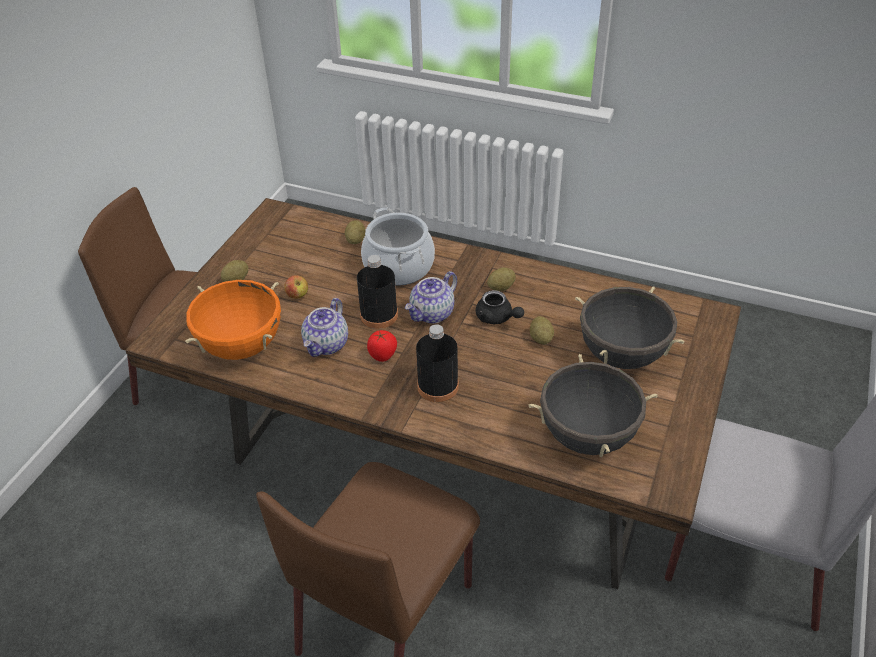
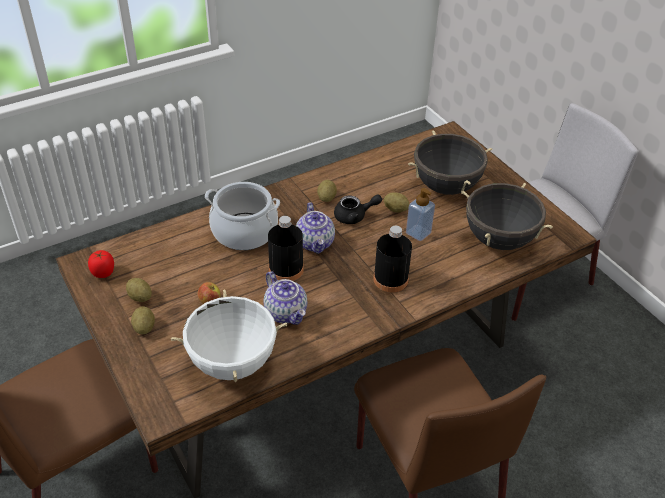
camera: 55 degrees left, 0 degrees up
orange cooking pot [185,280,281,360] -> white cooking pot [171,289,287,382]
potato [345,220,366,244] -> potato moved to [126,278,152,302]
tomato [367,330,397,362] -> tomato moved to [88,250,114,278]
none -> soap dispenser [406,188,435,241]

